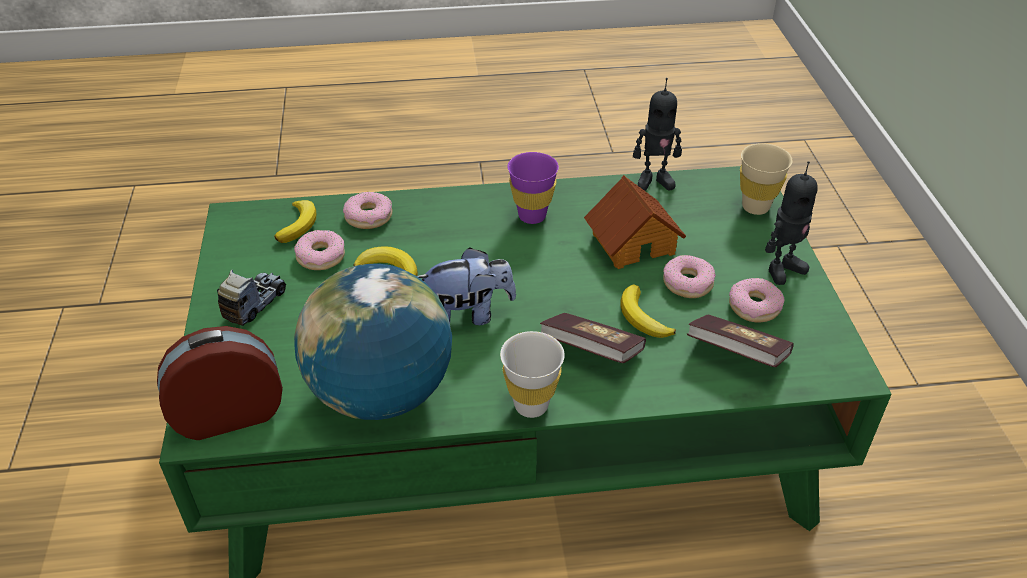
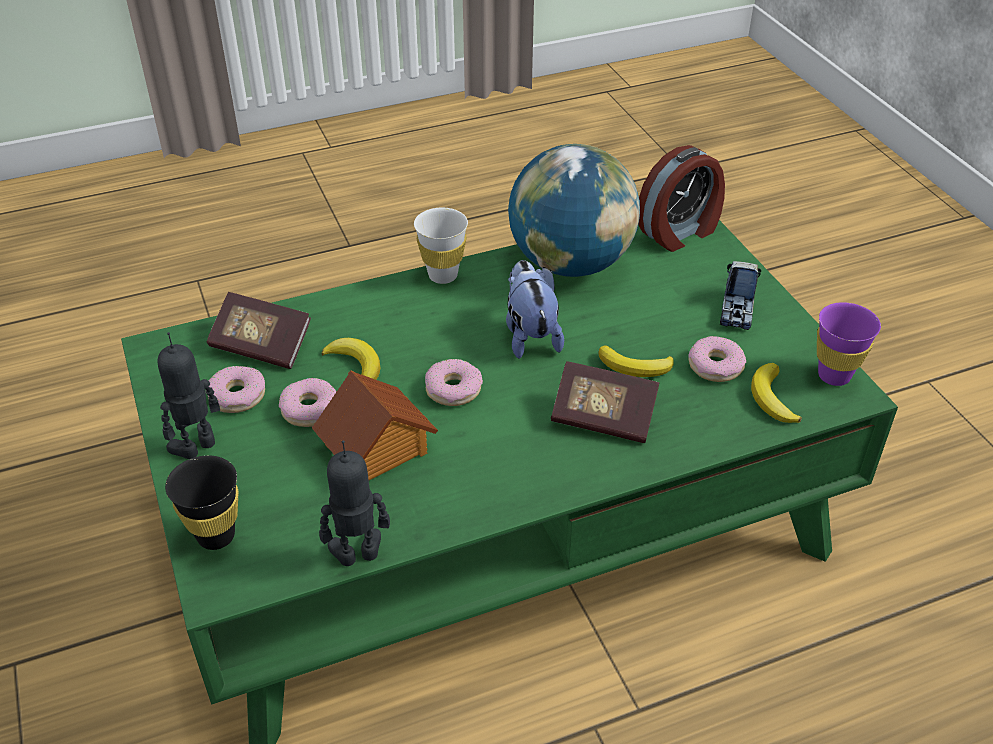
camera: 165 degrees right, 0 degrees up
donut [343,192,392,229] -> donut moved to [425,359,483,406]
plush toy [417,247,516,325] -> plush toy turned 105 degrees clockwise [506,260,564,359]
purple cup [508,152,559,224] -> purple cup moved to [817,302,881,386]
book [540,313,646,363] -> book moved to [551,361,659,443]
beige cup [740,143,793,215] -> black cup [165,455,238,550]

